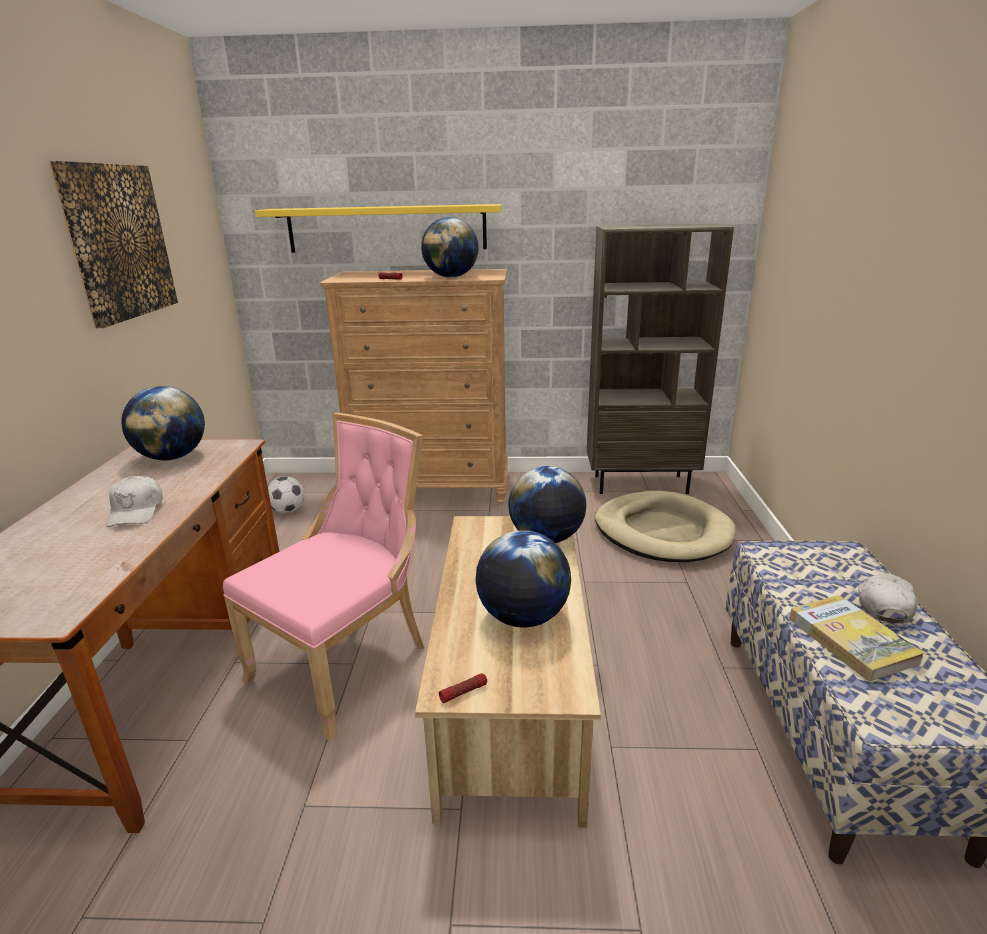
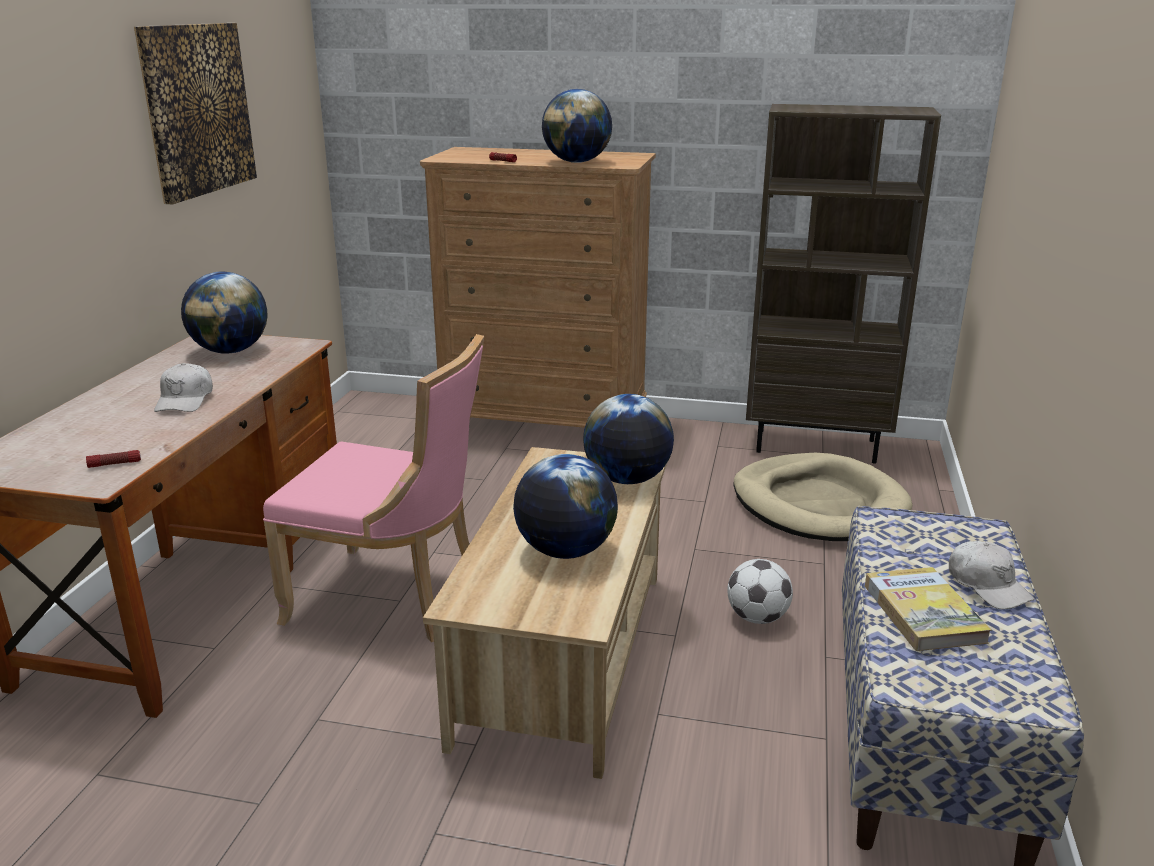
camera: 10 degrees right, 0 degrees up
pink chair [223,413,424,742] -> pink chair turned 60 degrees clockwise [263,334,484,642]
yellow shelf [255,204,502,253] -> none
football [268,476,305,513] -> football moved to [727,559,793,624]
flashlight [439,673,487,703] -> flashlight moved to [86,450,141,468]
white cap [858,574,918,624] -> white cap turned 120 degrees clockwise [949,541,1035,609]

